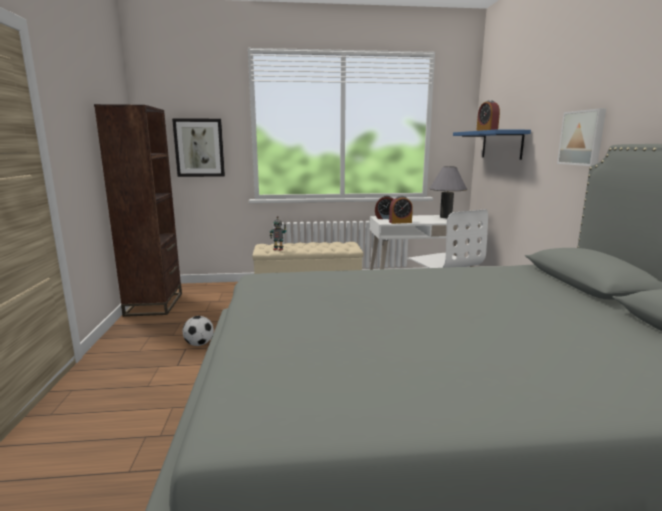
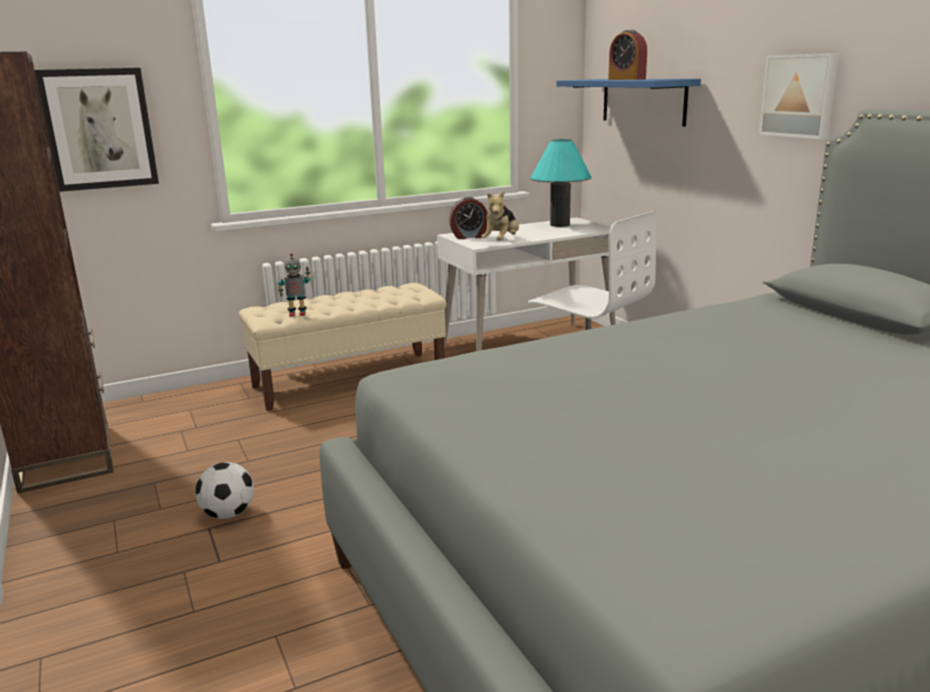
camera: 20 degrees left, 5 degrees up
alarm clock [389,196,413,224] -> plush toy [481,191,519,240]
grey table lamp [429,166,467,218] -> turquoise table lamp [530,139,591,227]

